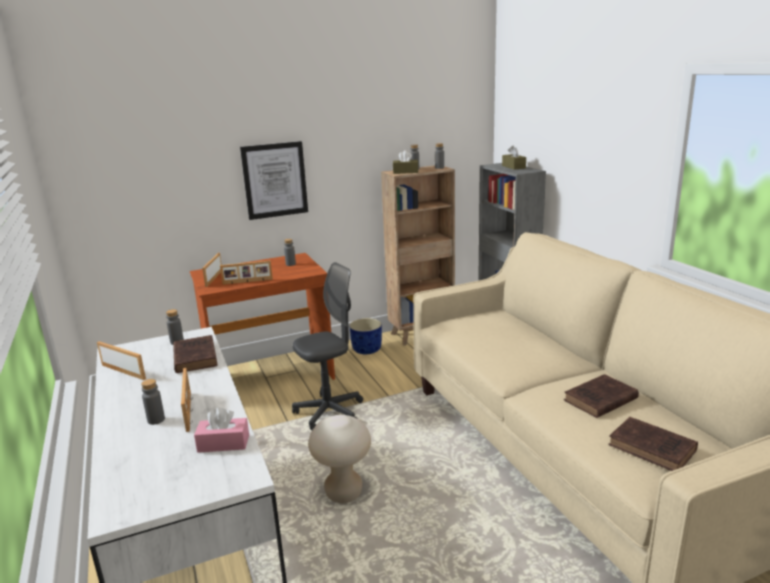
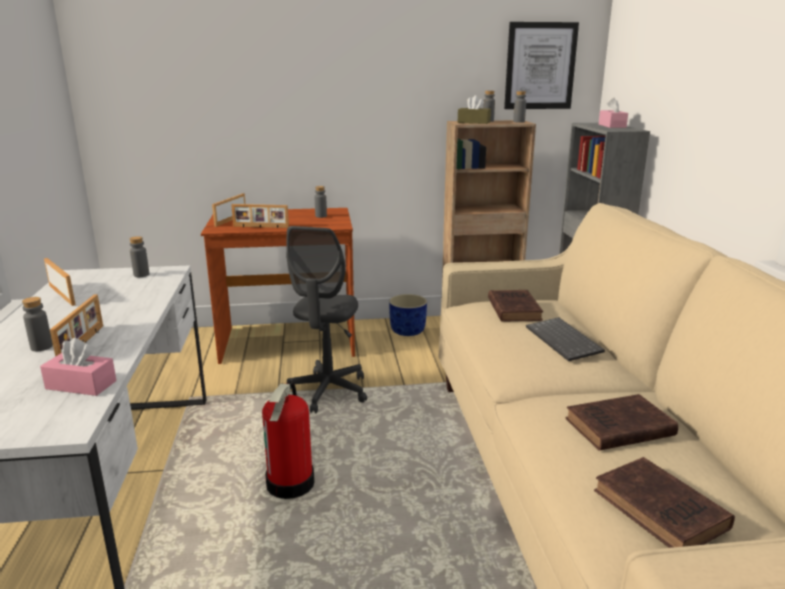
camera: 15 degrees right, 0 degrees up
brown book [173,335,218,373] -> brown book moved to [488,290,543,322]
picture [240,141,308,220] -> picture moved to [504,22,579,109]
grey office chair [292,262,363,430] -> grey office chair turned 120 degrees clockwise [285,226,367,413]
beige stool [308,415,371,503] -> fire extinguisher [262,381,315,499]
brown tissue box [502,145,526,170] -> pink tissue box [599,97,628,128]
none -> keyboard [526,317,605,361]

